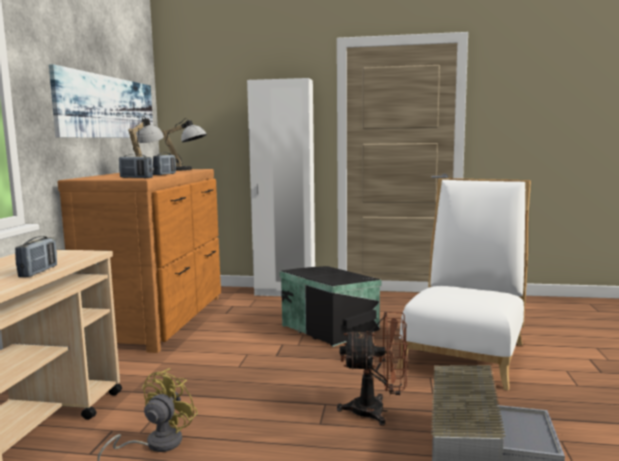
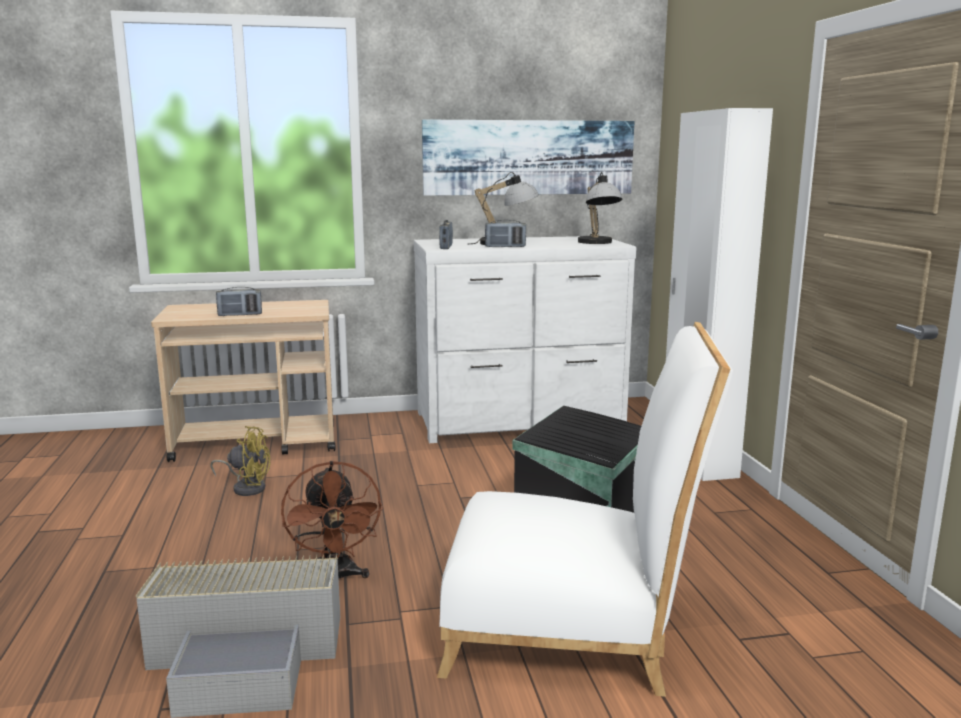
camera: 70 degrees right, 5 degrees up
brown dresser [58,169,221,353] -> white dresser [414,236,636,443]

